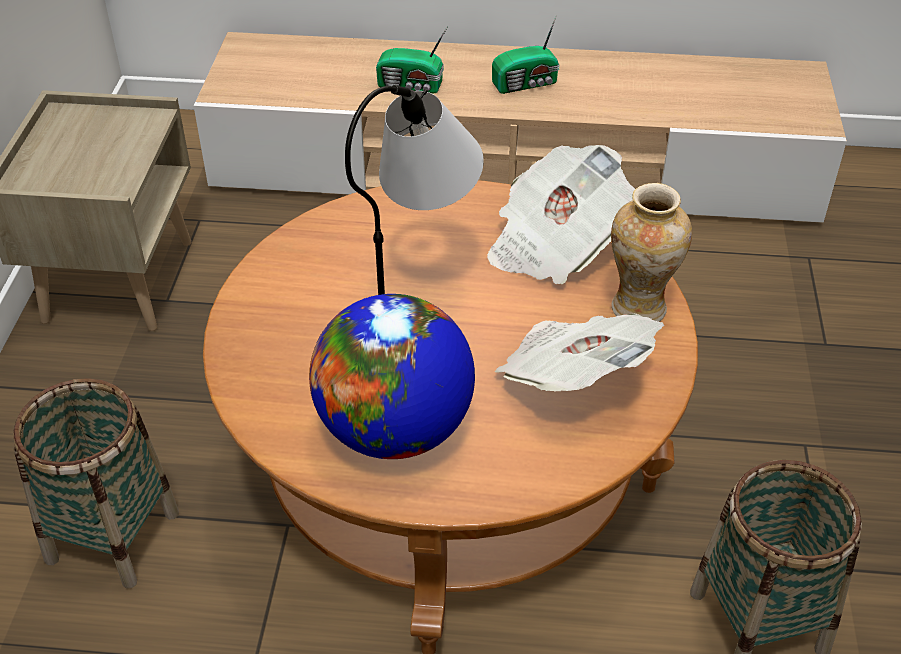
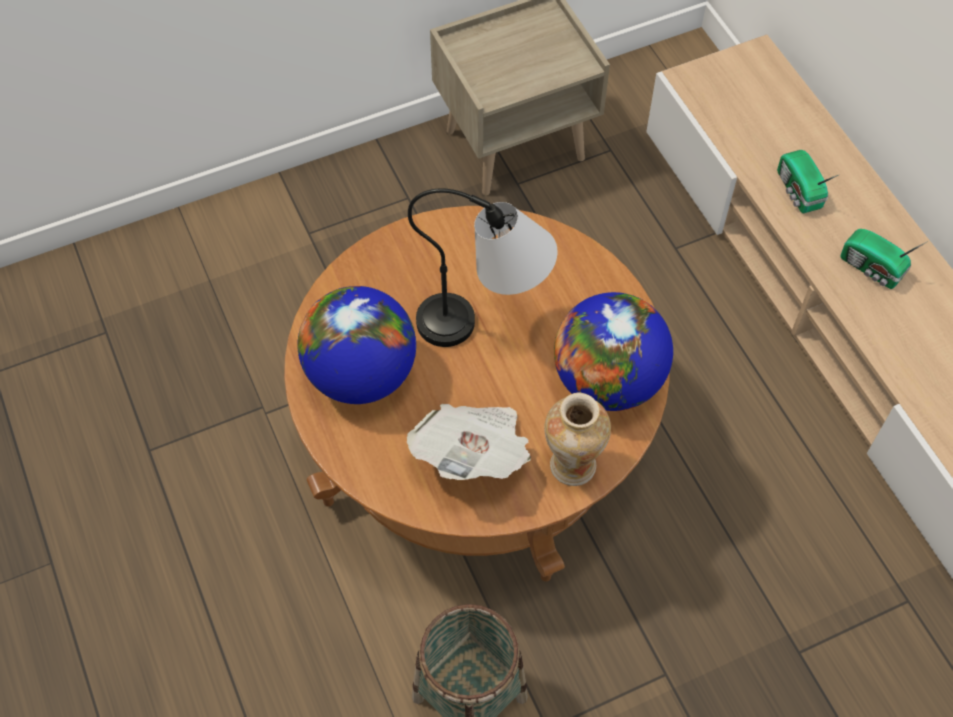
camera: 60 degrees right, 15 degrees up
basket [13,379,179,589] -> none
newspaper [487,145,635,284] -> globe [554,292,673,411]

